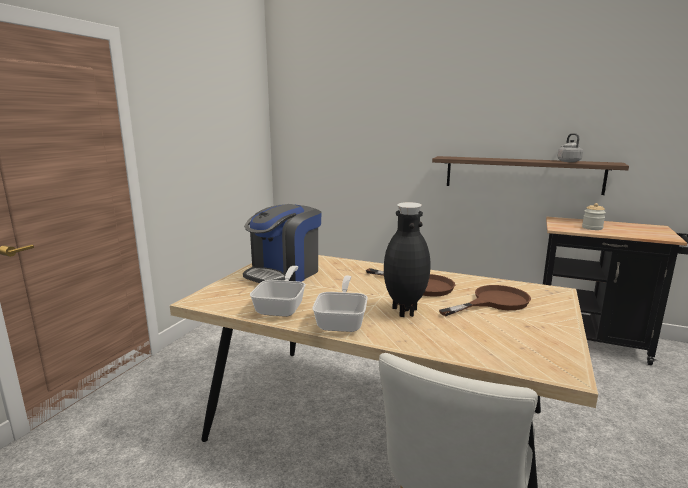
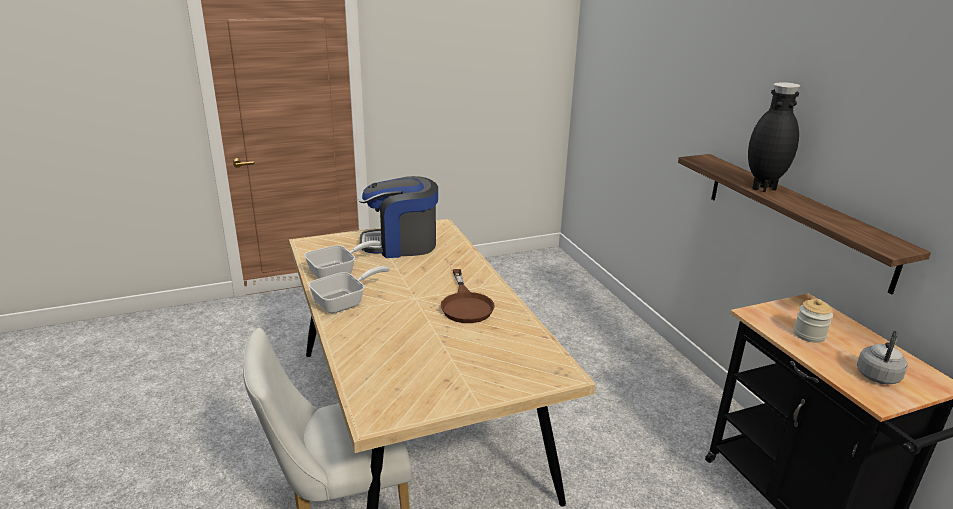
camera: 45 degrees right, 10 degrees up
black vase [384,202,430,317] -> black vase moved to [748,82,800,192]
brown frying pan [439,285,531,316] -> none
grey kettle [558,133,583,162] -> grey kettle moved to [857,331,907,384]

